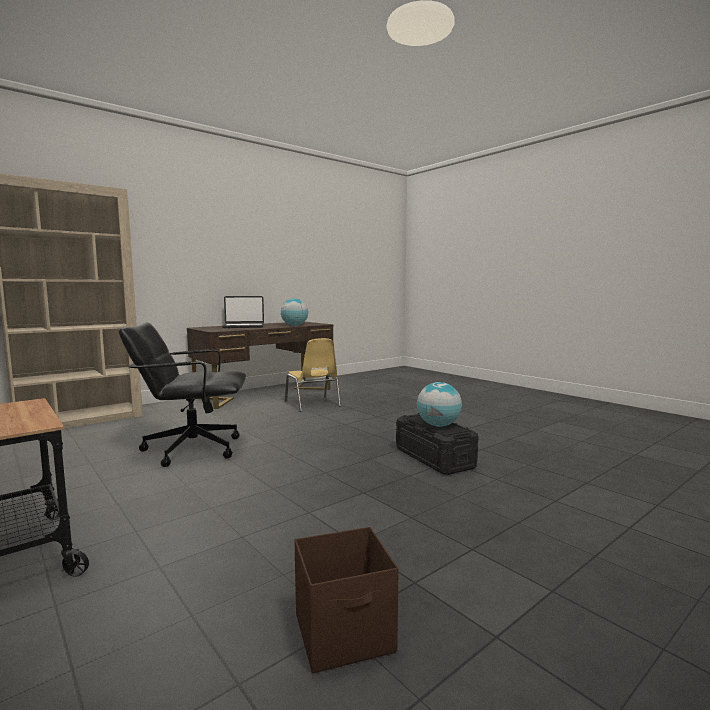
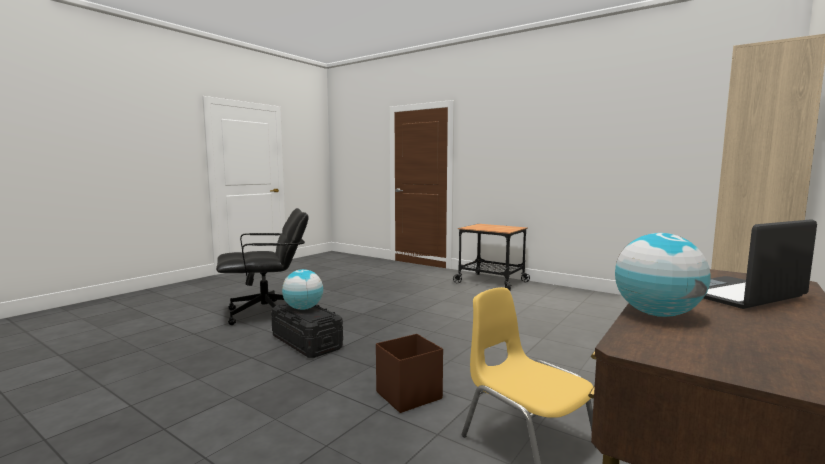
camera: 165 degrees right, 0 degrees up
black office chair [119,322,246,467] -> black office chair moved to [216,208,309,325]
brown storage box [295,527,399,673] -> brown storage box moved to [376,334,443,413]

